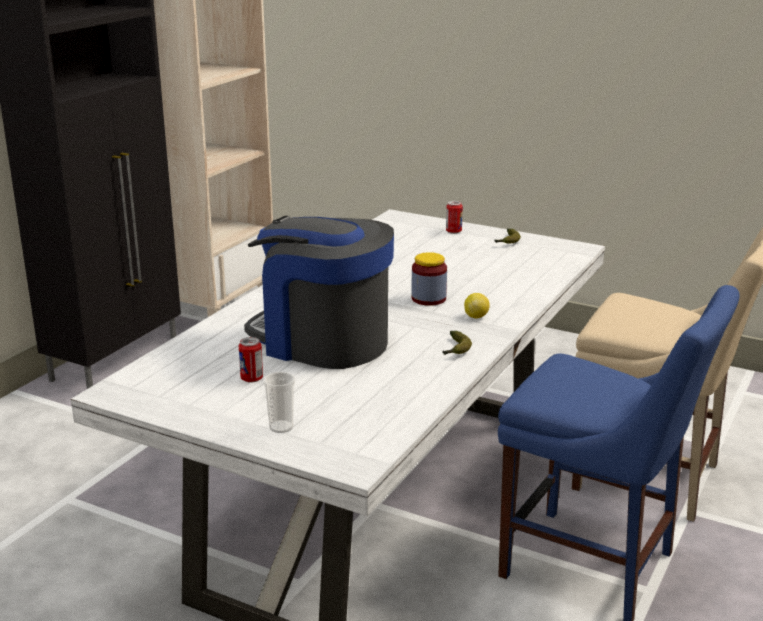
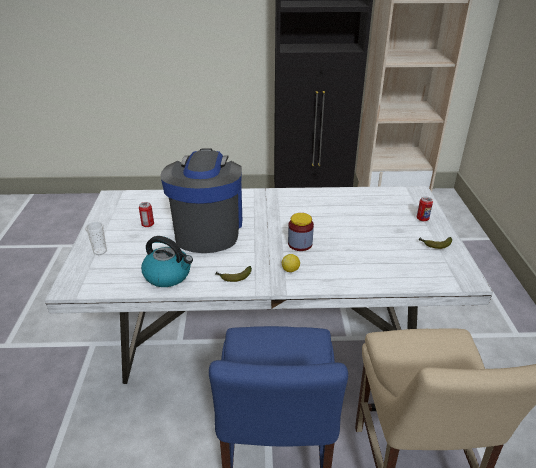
camera: 60 degrees right, 10 degrees up
none -> kettle [141,236,193,287]

